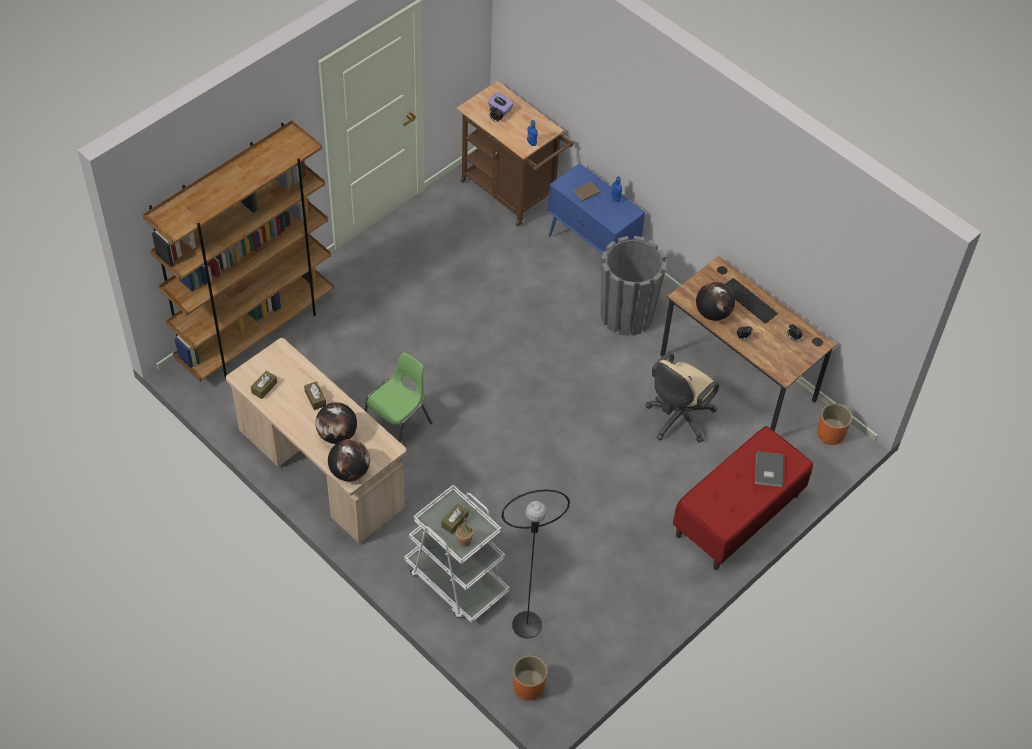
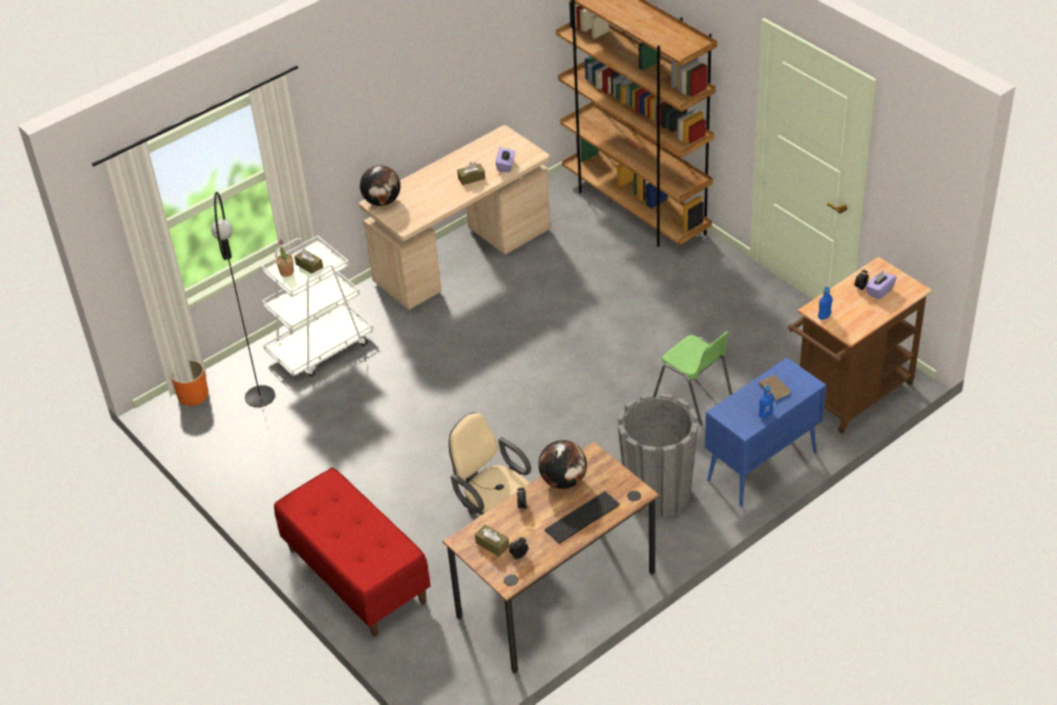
camera: 100 degrees right, 10 degrees down
brown tissue box [251,371,277,399] -> brown tissue box moved to [475,525,509,557]
globe [315,402,357,444] -> none
green chair [364,352,432,443] -> green chair moved to [653,331,732,425]
grey book [755,451,784,487] -> none
orange planter [817,403,852,445] -> none
none -> purple tissue box [496,147,515,172]

